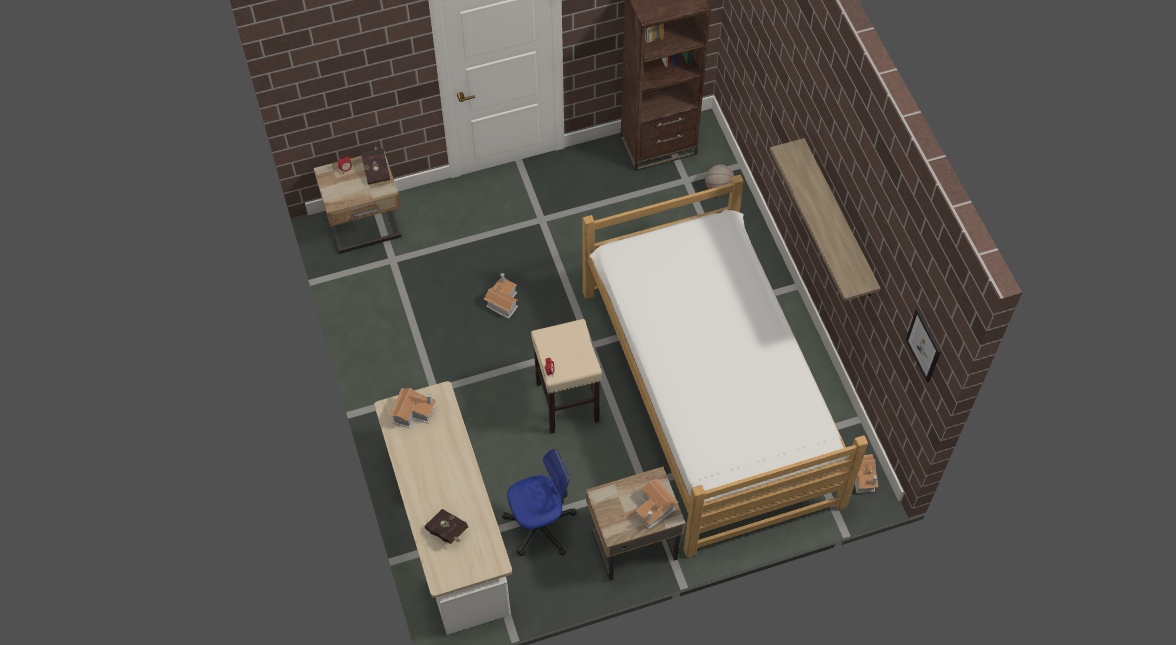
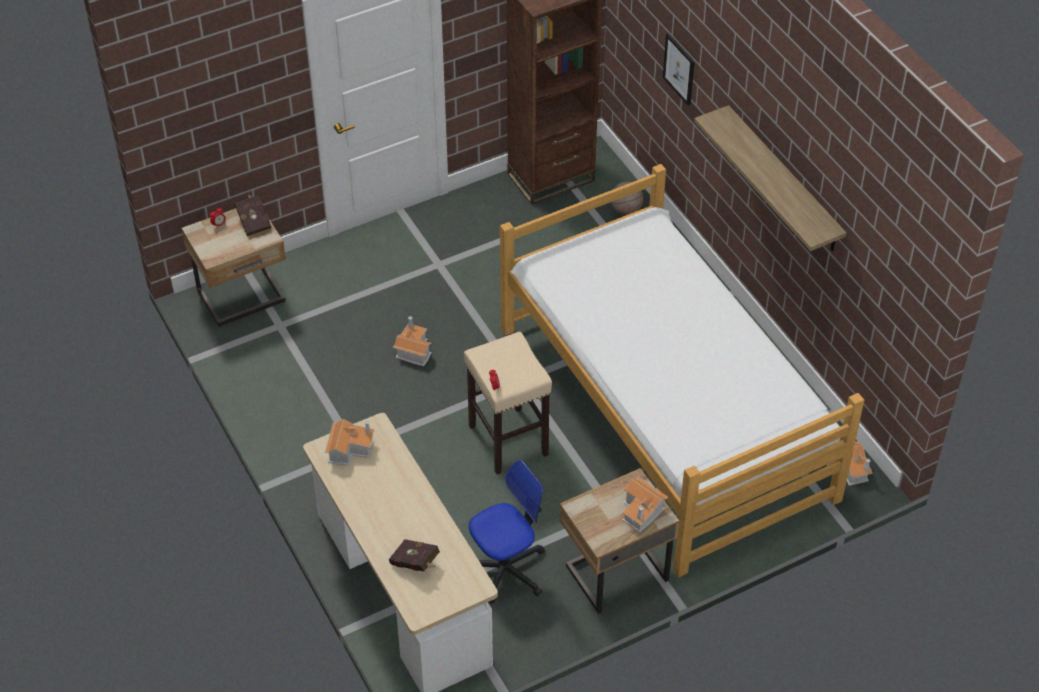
camera: 10 degrees left, 10 degrees down
picture [906,309,941,382] -> picture moved to [663,33,695,106]

